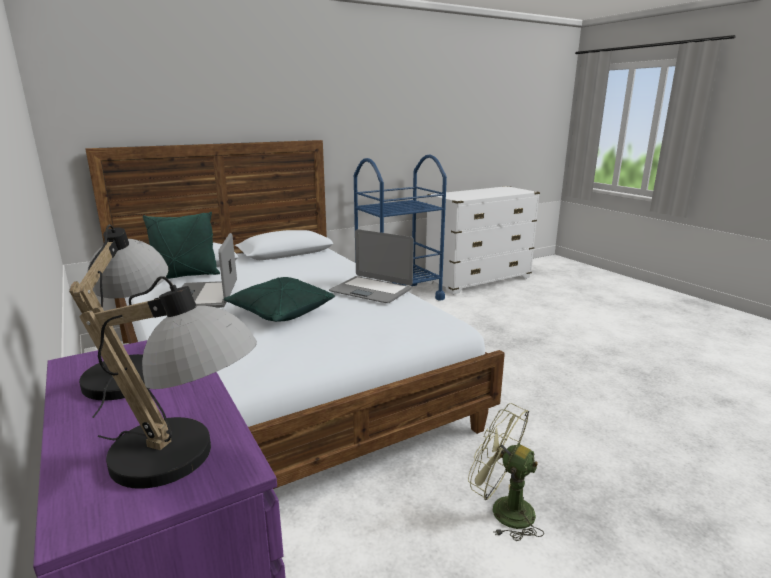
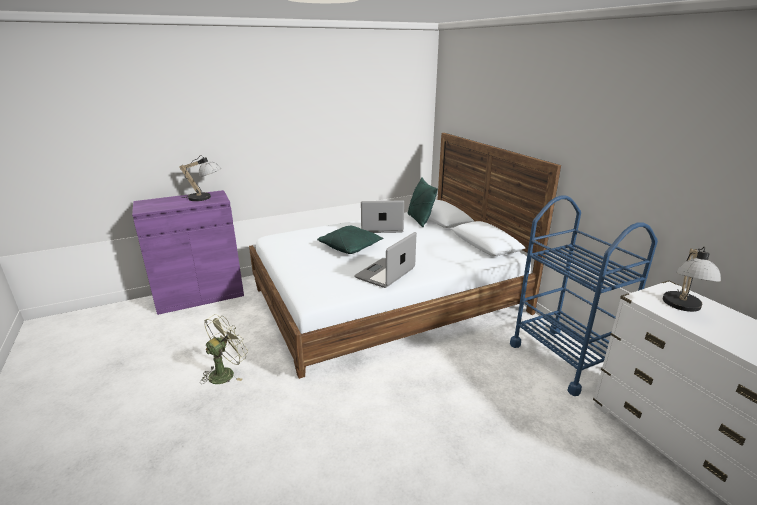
camera: 95 degrees right, 5 degrees up
table lamp [79,277,257,489] -> table lamp moved to [663,246,721,312]

